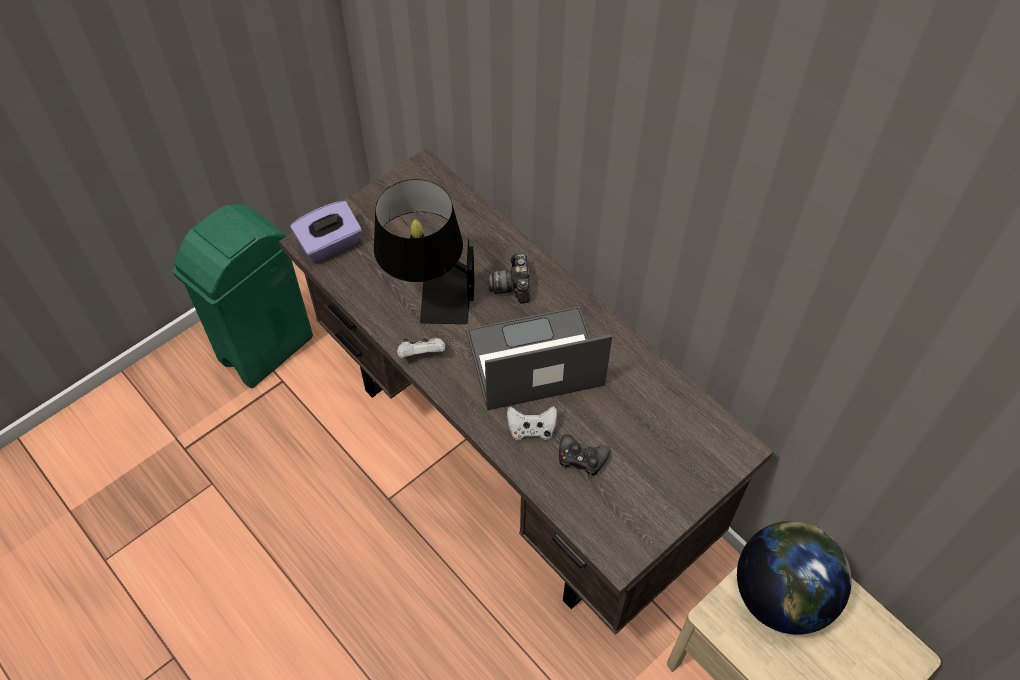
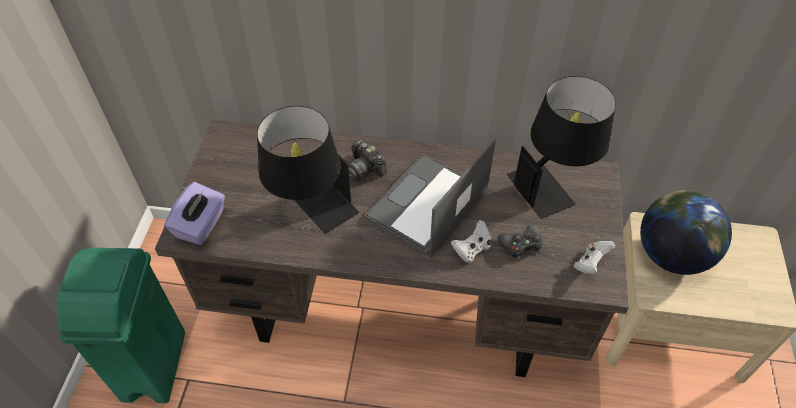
camera: 40 degrees left, 5 degrees down
white game controller [397,337,445,358] -> white game controller moved to [574,241,616,274]
none -> black table lamp [507,76,616,219]

